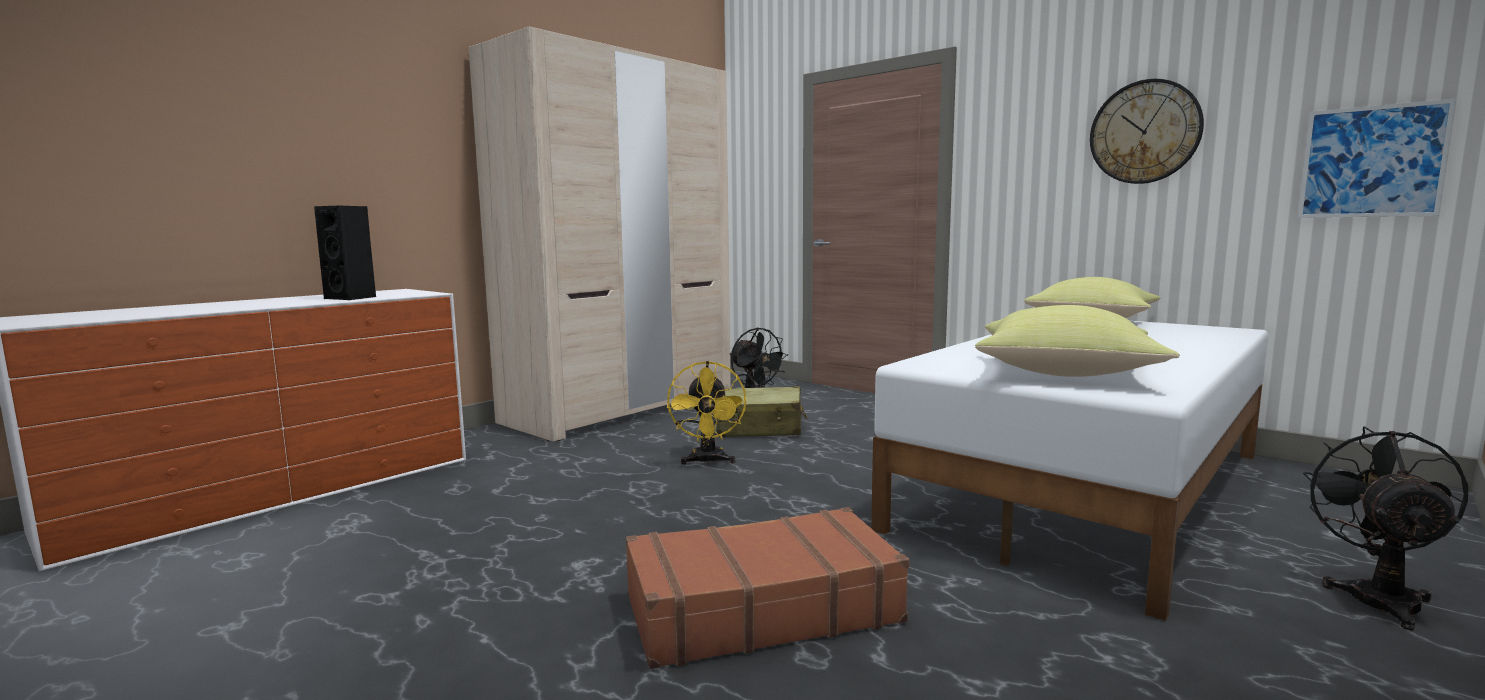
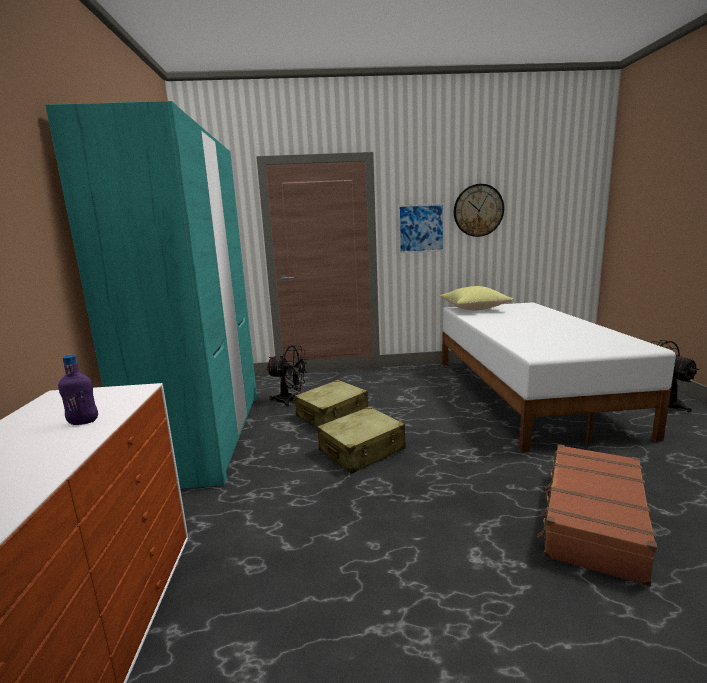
camera: 45 degrees left, 5 degrees up
black speaker [314,205,376,300] -> purple bottle [58,354,98,425]
beige wardrobe [469,26,731,441] -> turquoise wardrobe [45,101,257,489]
yellow fan [667,361,747,465] -> beige suitcase [317,406,406,474]
yellow pillow [975,305,1180,377] -> none
picture [1298,99,1456,218] -> picture moved to [398,203,445,253]

